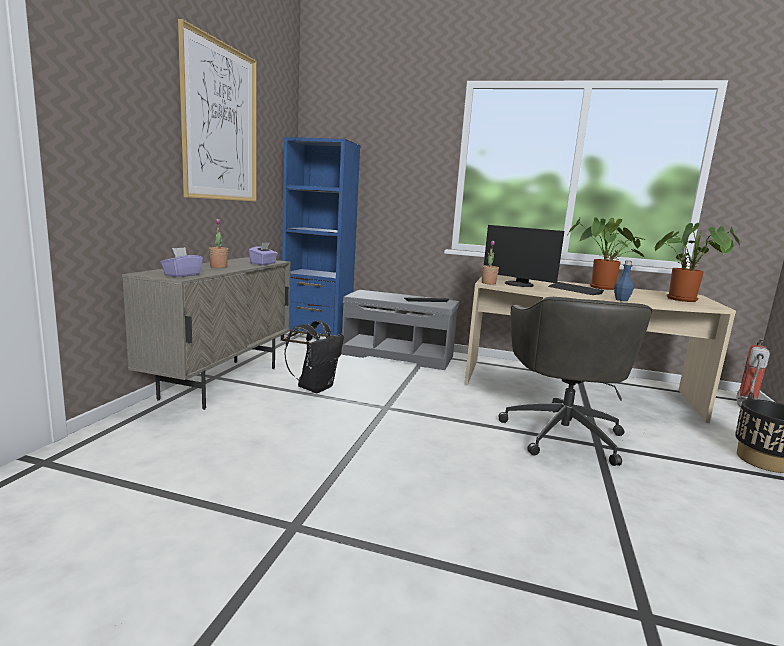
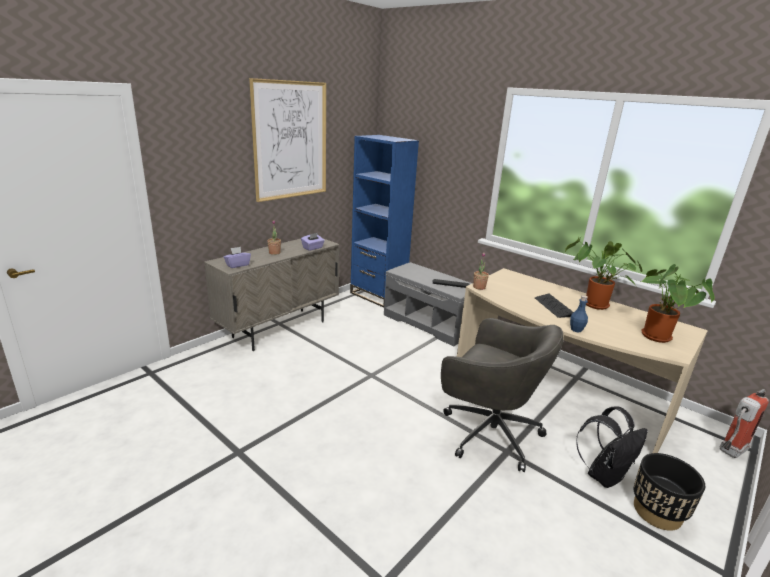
camera: 25 degrees right, 10 degrees up
black backpack [284,320,344,393] -> black backpack moved to [576,406,648,488]
monitor [484,225,564,287] -> none
grey office chair [499,297,653,466] -> grey office chair turned 90 degrees counterclockwise [441,318,563,472]

